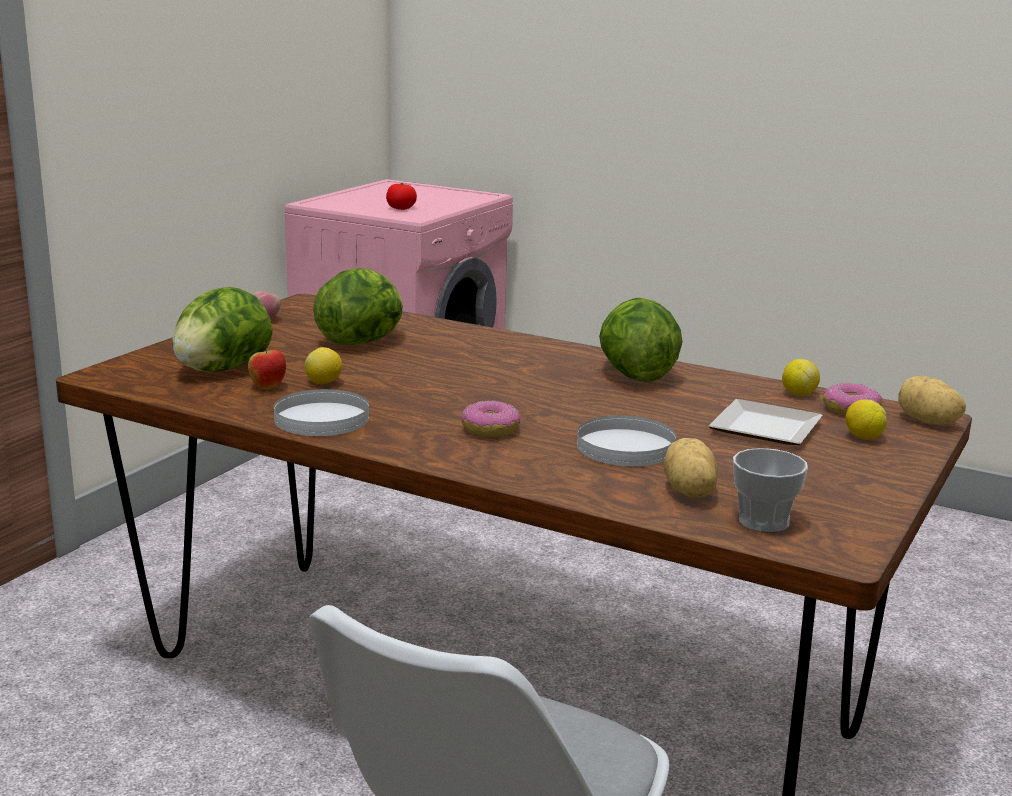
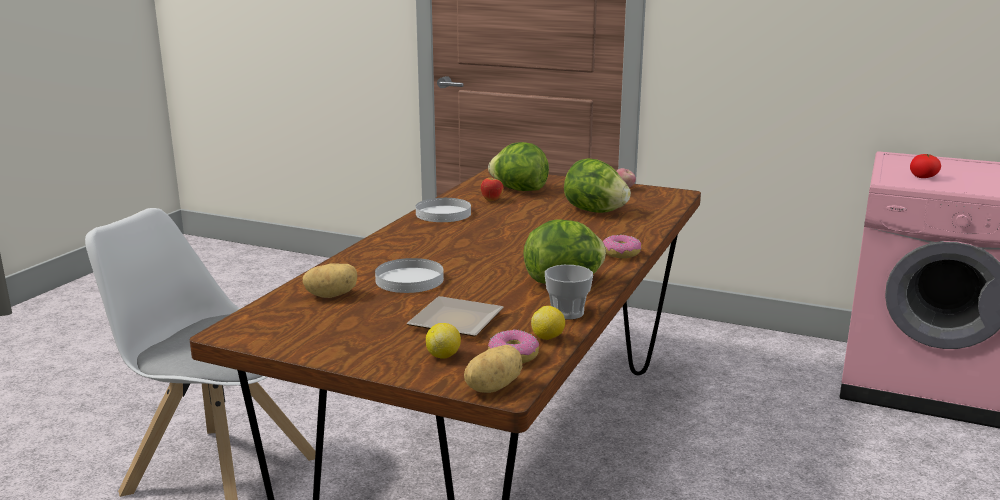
camera: 85 degrees right, 0 degrees up
lemon [305,347,342,384] -> none
donut [461,400,520,437] -> donut moved to [603,235,642,258]
cup [733,448,808,533] -> cup moved to [545,265,593,320]

